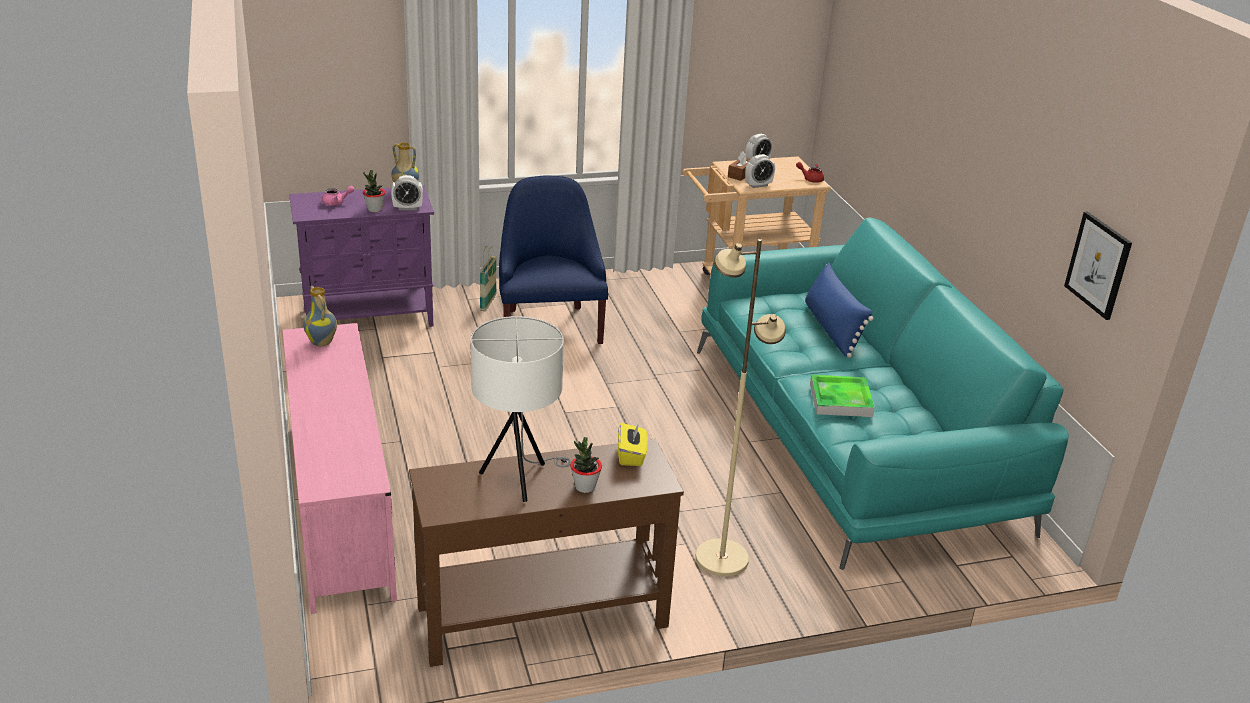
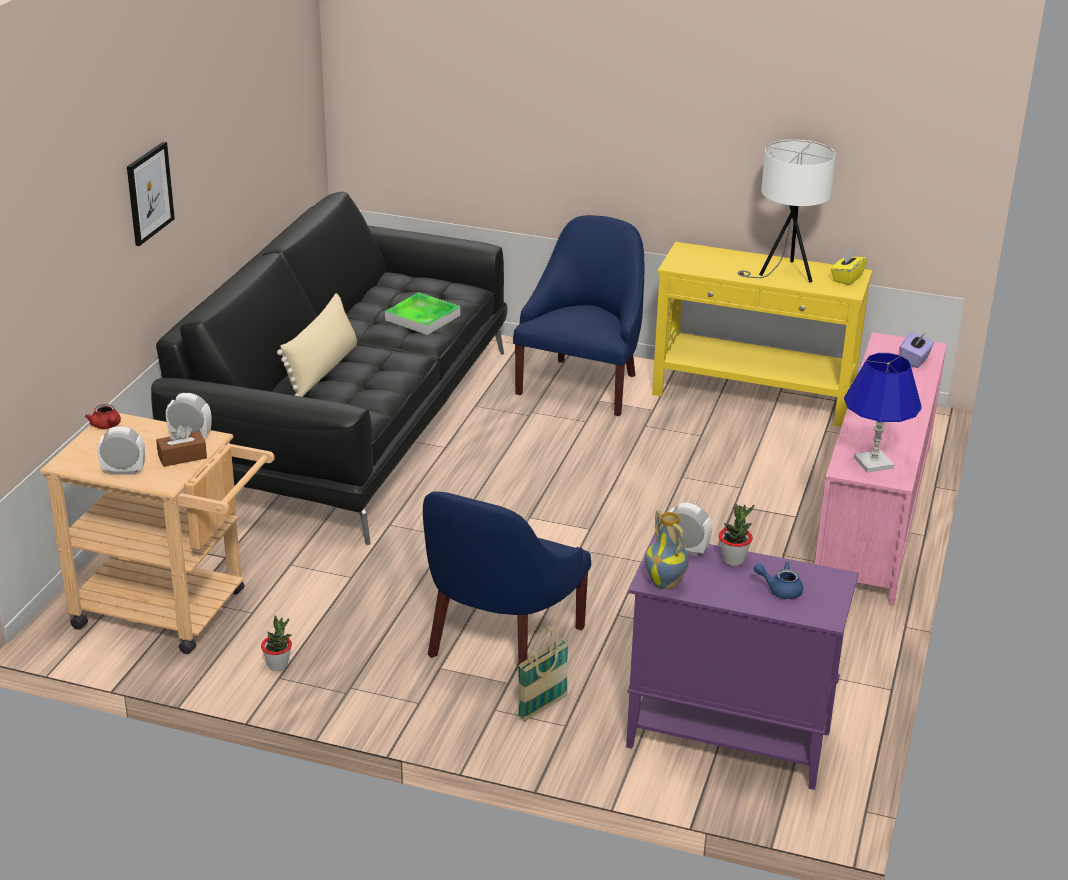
camera: 145 degrees left, 0 degrees up
vase [303,286,337,346] -> blue table lamp [844,353,922,473]
pink teapot [322,186,355,206] -> blue teapot [754,562,803,599]
brown console table [409,439,684,667] -> yellow console table [652,242,873,427]
potted plant [570,437,602,493] -> potted plant moved to [261,616,292,671]
yellow tissue box [618,423,648,466] -> yellow tissue box moved to [831,249,867,285]
beige floor lamp [695,239,786,577] -> blue armchair [513,215,644,416]
turquoise sofa [697,217,1069,570] -> black sofa [151,192,508,545]
blue pillow [805,263,874,358] -> beige pillow [277,293,357,397]
picture [1064,211,1132,320] -> picture moved to [127,142,175,246]
none -> purple tissue box [899,332,934,368]

